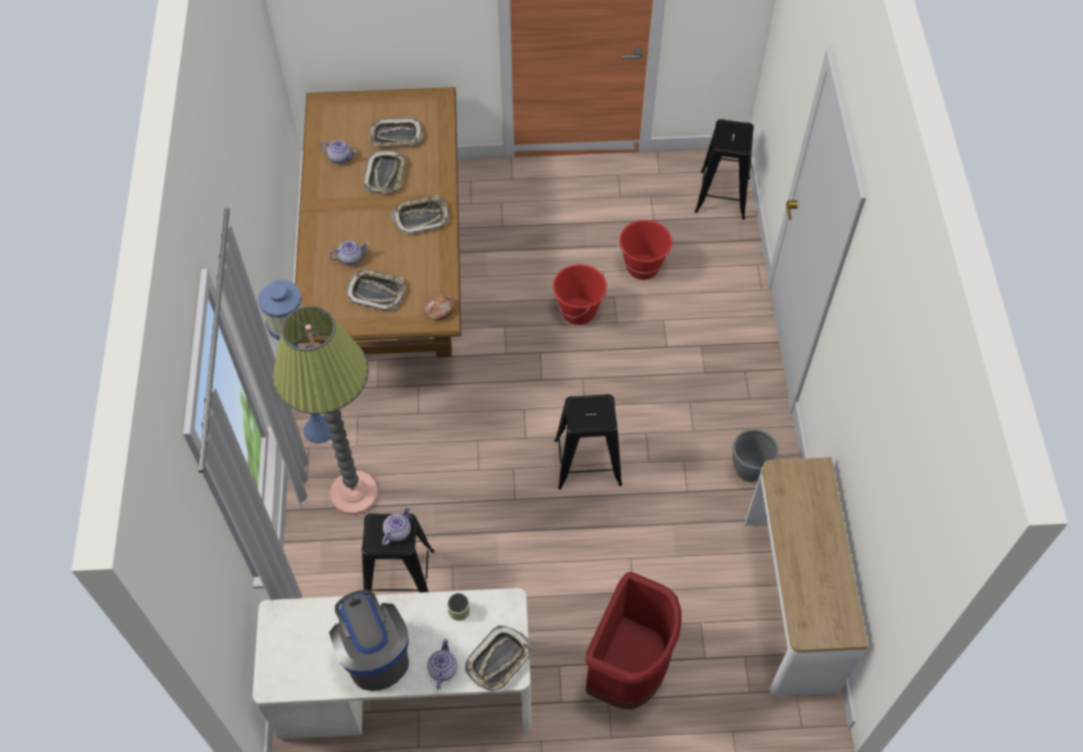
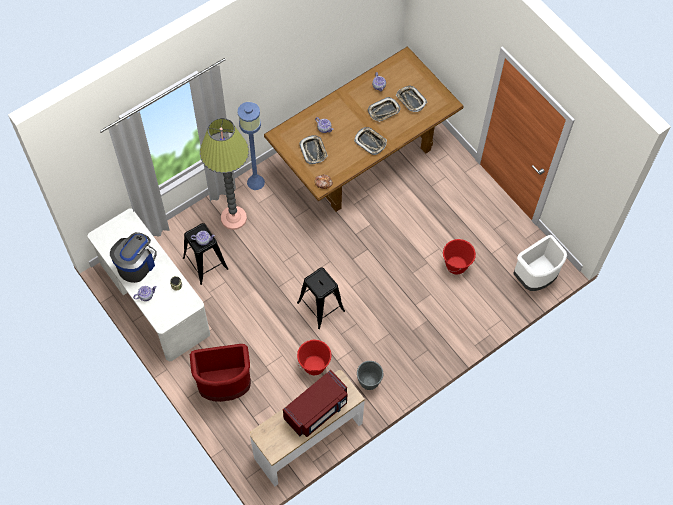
camera: 55 degrees right, 5 degrees up
tray [465,625,532,692] -> none
red bucket [553,264,607,325] -> red bucket moved to [297,339,331,375]
black stool [695,119,754,220] -> white trash can [514,235,567,291]
none -> red microwave [283,370,348,437]

